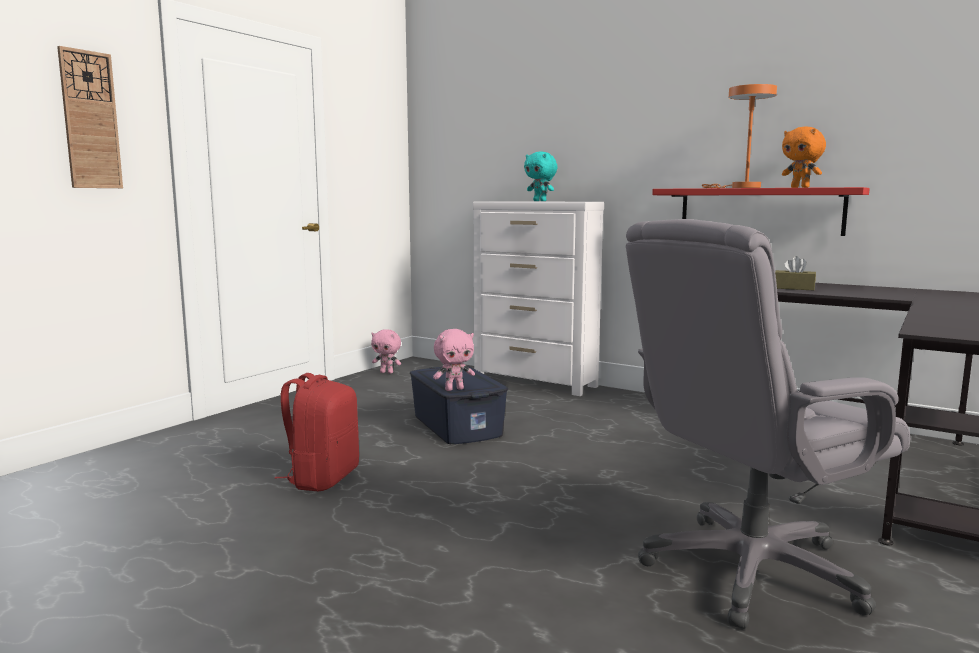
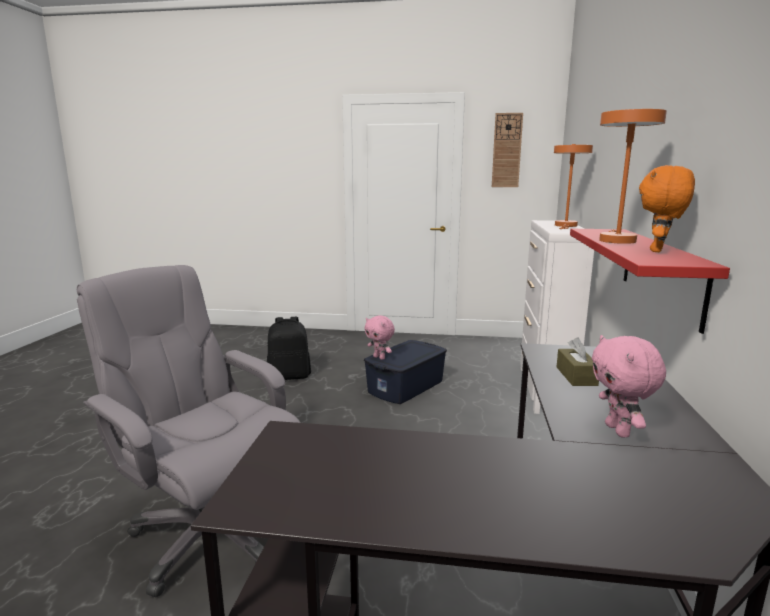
camera: 65 degrees right, 5 degrees up
wall clock [57,46,123,188] -> wall clock moved to [492,113,523,187]
red backpack [275,373,359,492] -> black backpack [267,317,311,380]
pink plush toy [371,329,401,374] -> pink plush toy moved to [592,335,666,437]
turquoise plush toy [524,151,557,201] -> orange table lamp [554,144,593,229]

